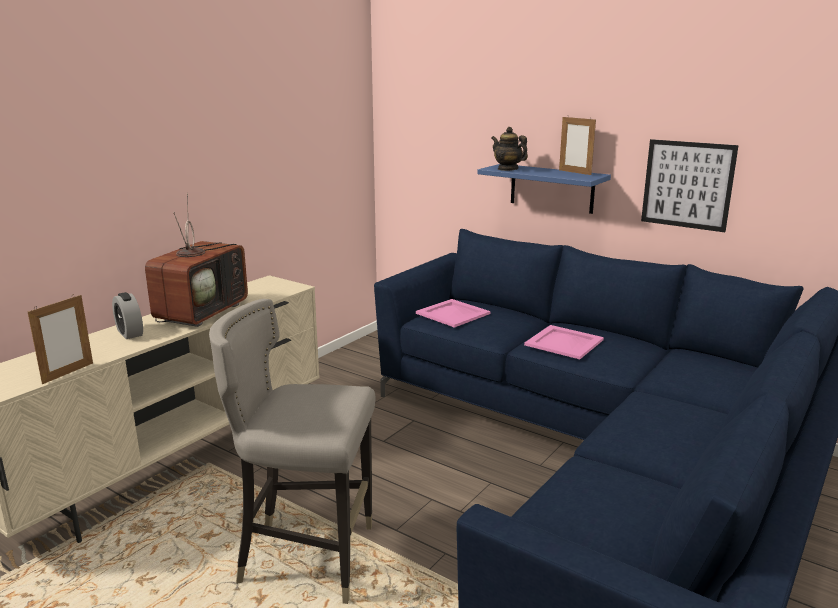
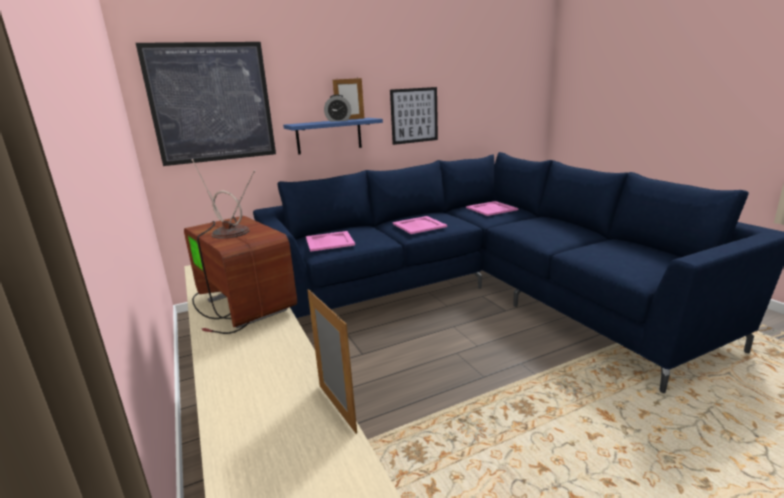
camera: 60 degrees left, 0 degrees up
alarm clock [112,292,143,339] -> alarm clock moved to [324,95,351,122]
grey stool [209,299,376,604] -> none
teapot [491,127,528,171] -> none
none -> picture [136,42,276,166]
none -> pink tray [466,201,518,216]

